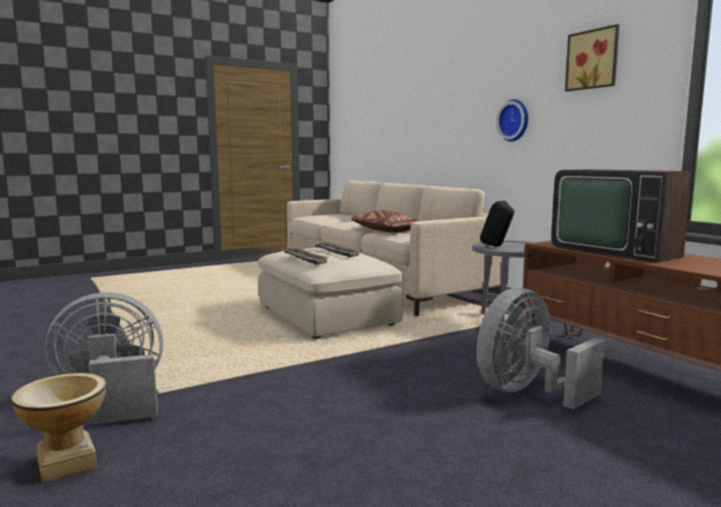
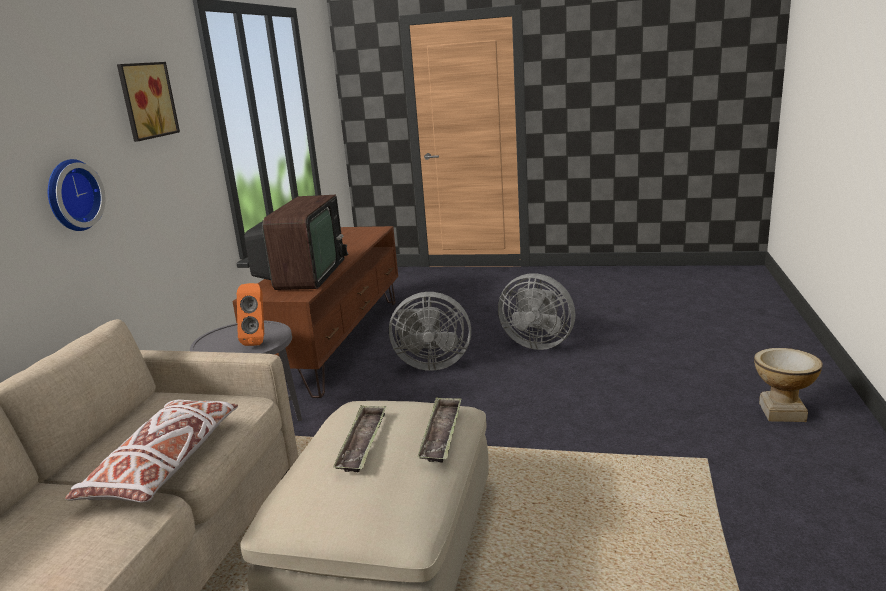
camera: 135 degrees left, 10 degrees up
grey fan [45,292,163,424] -> grey fan moved to [498,273,576,350]
brown pillow [351,210,419,233] -> white pillow [65,400,238,503]
black speaker [480,201,515,247] -> orange speaker [237,283,264,346]

